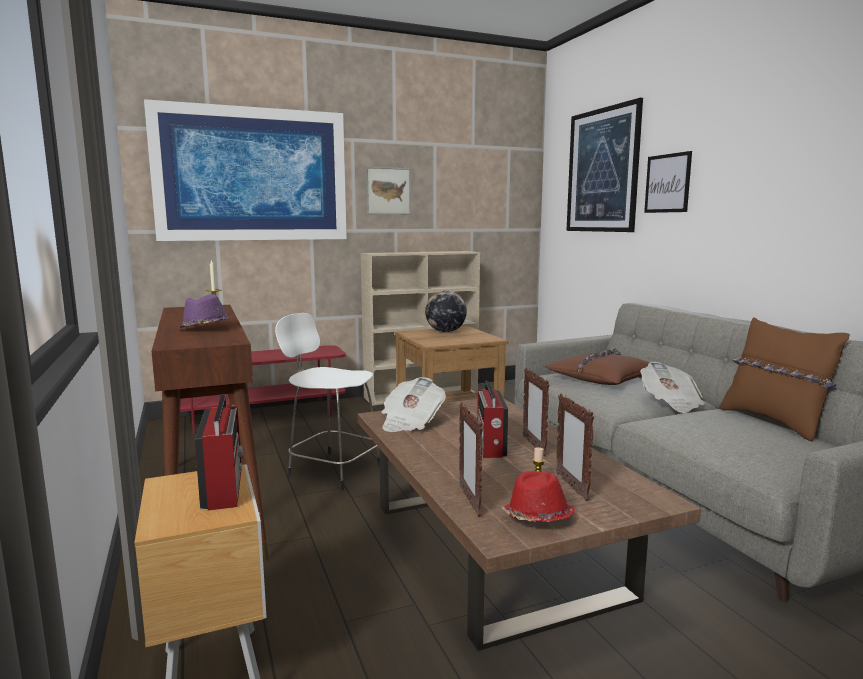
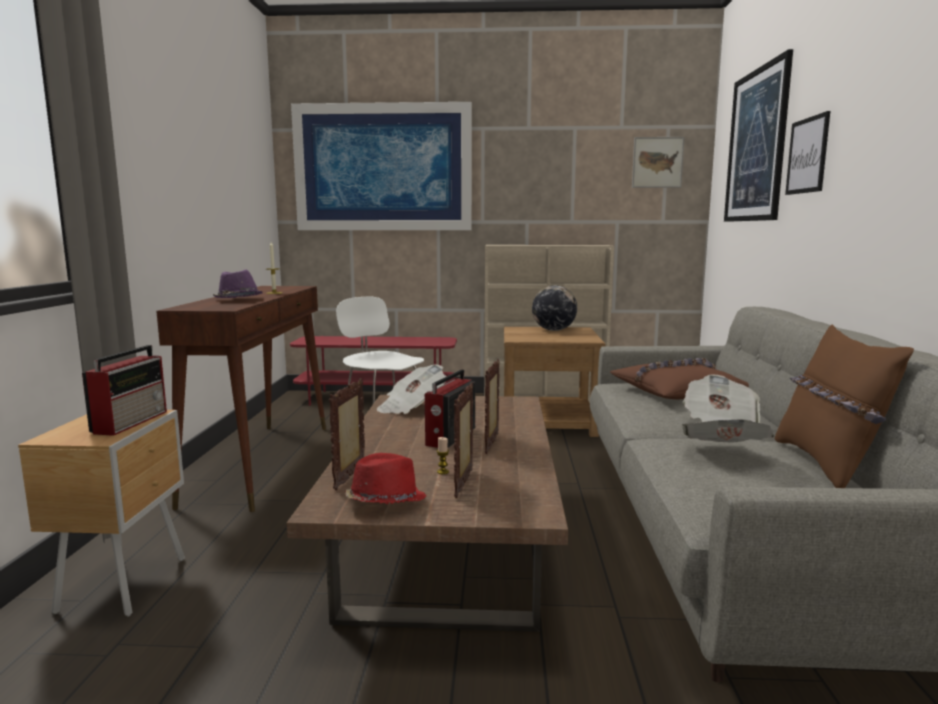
camera: 25 degrees right, 0 degrees up
picture [366,167,411,215] -> picture moved to [632,137,685,188]
none -> newspaper [682,420,774,443]

